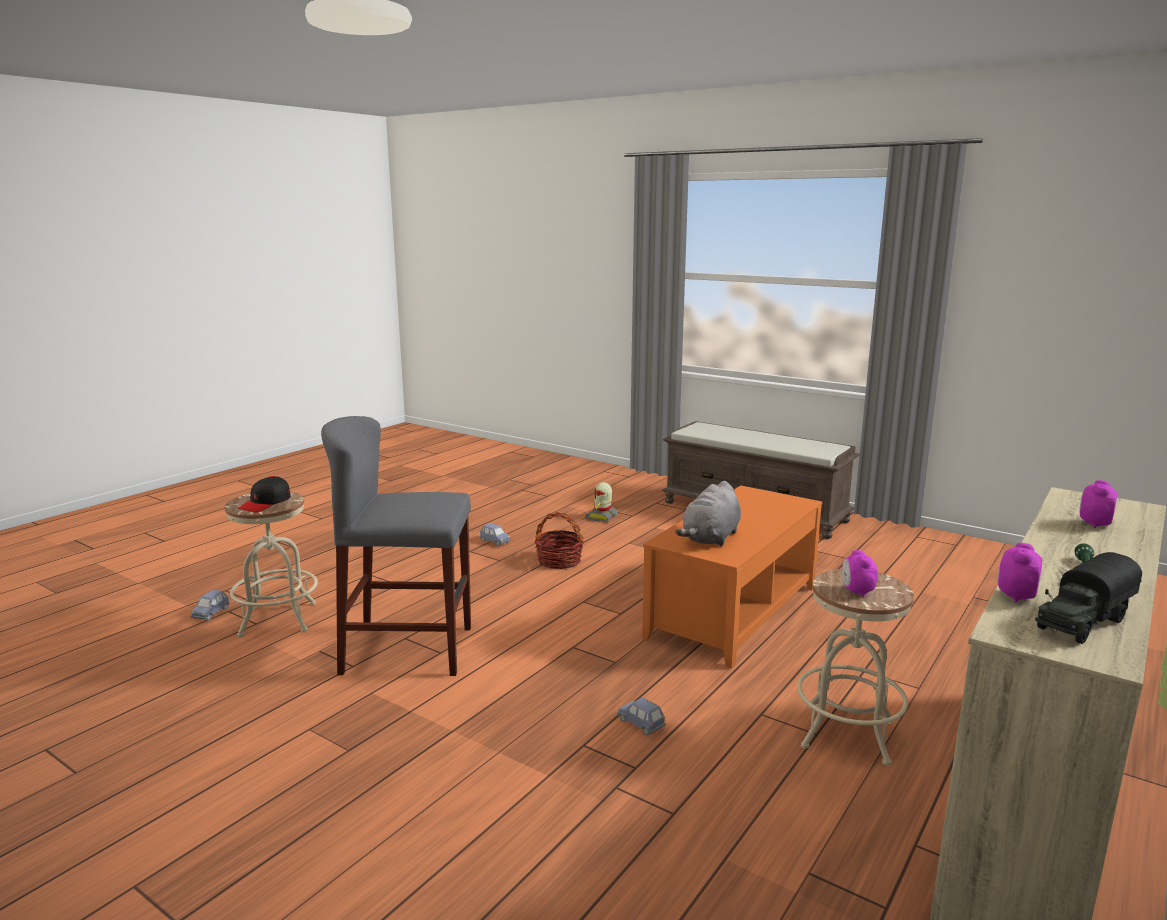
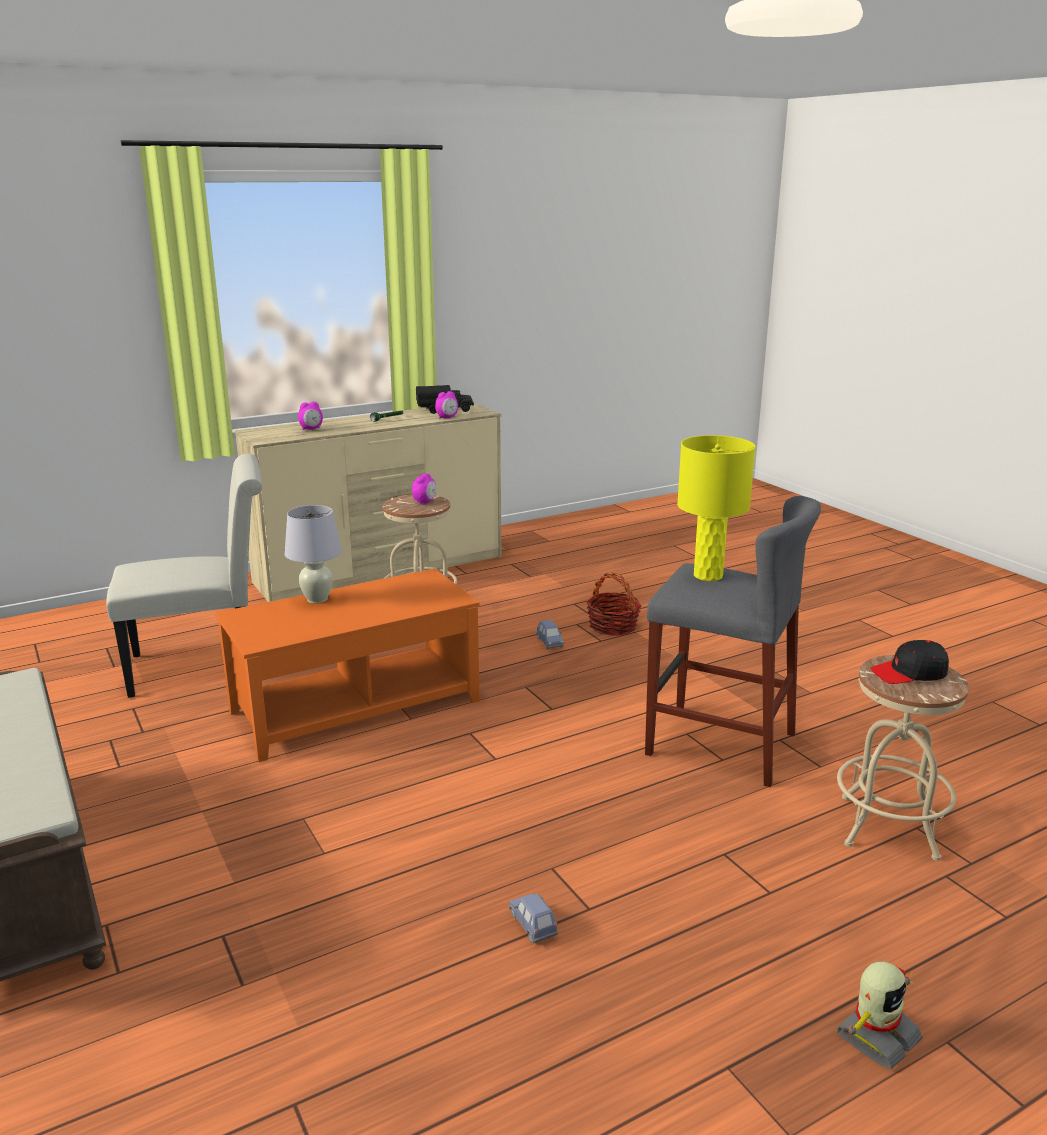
camera: 155 degrees left, 5 degrees up
blue toy car [191,590,230,621] -> none
black cap [238,476,291,513] -> black cap turned 150 degrees counterclockwise [871,640,949,684]
basket [534,512,584,569] -> basket moved to [586,573,641,636]
toy robot [585,482,618,522] -> toy robot moved to [836,962,923,1070]
grey plush toy [675,481,741,546] -> none
none -> white chair [106,453,262,698]
none -> white table lamp [285,505,342,604]
none -> yellow table lamp [677,435,756,581]

